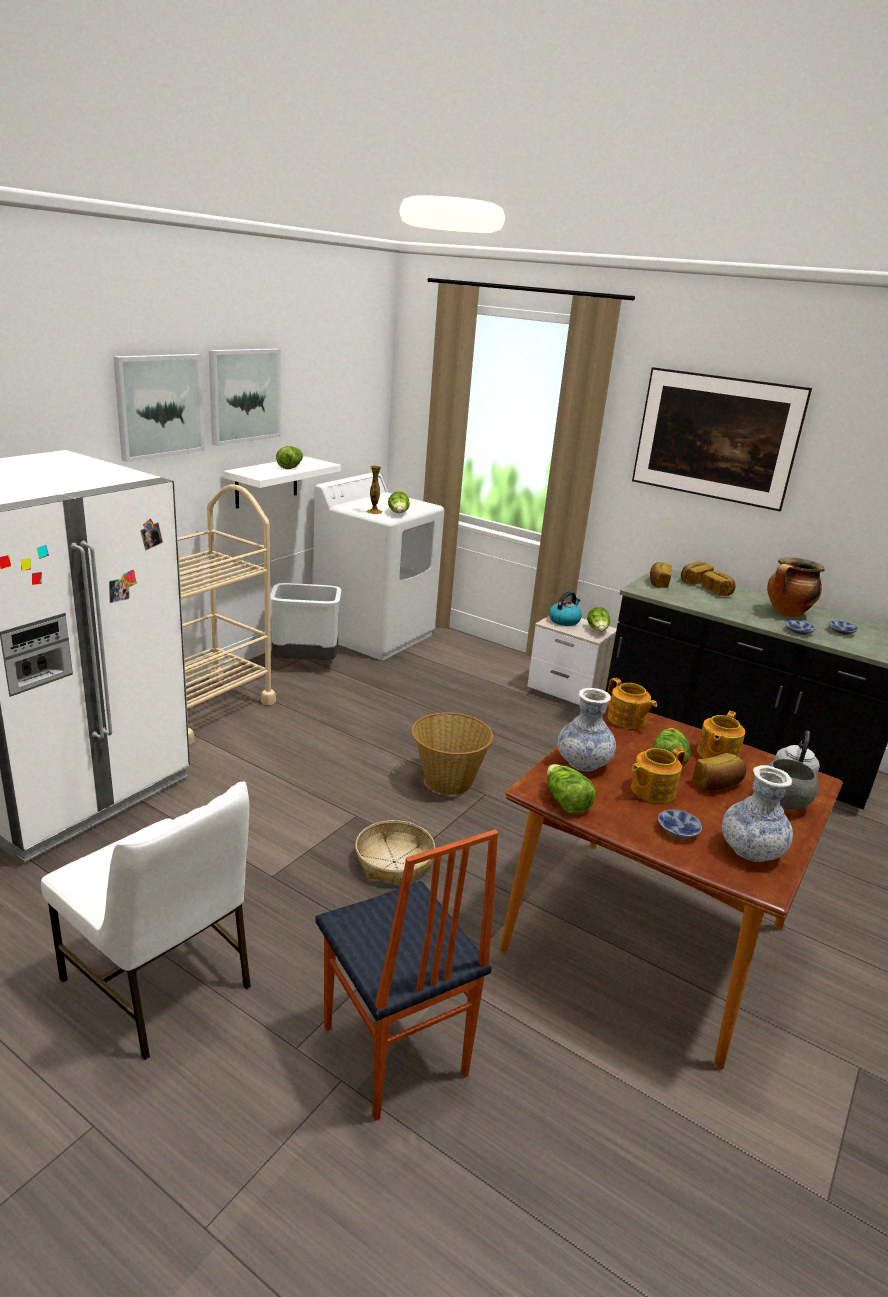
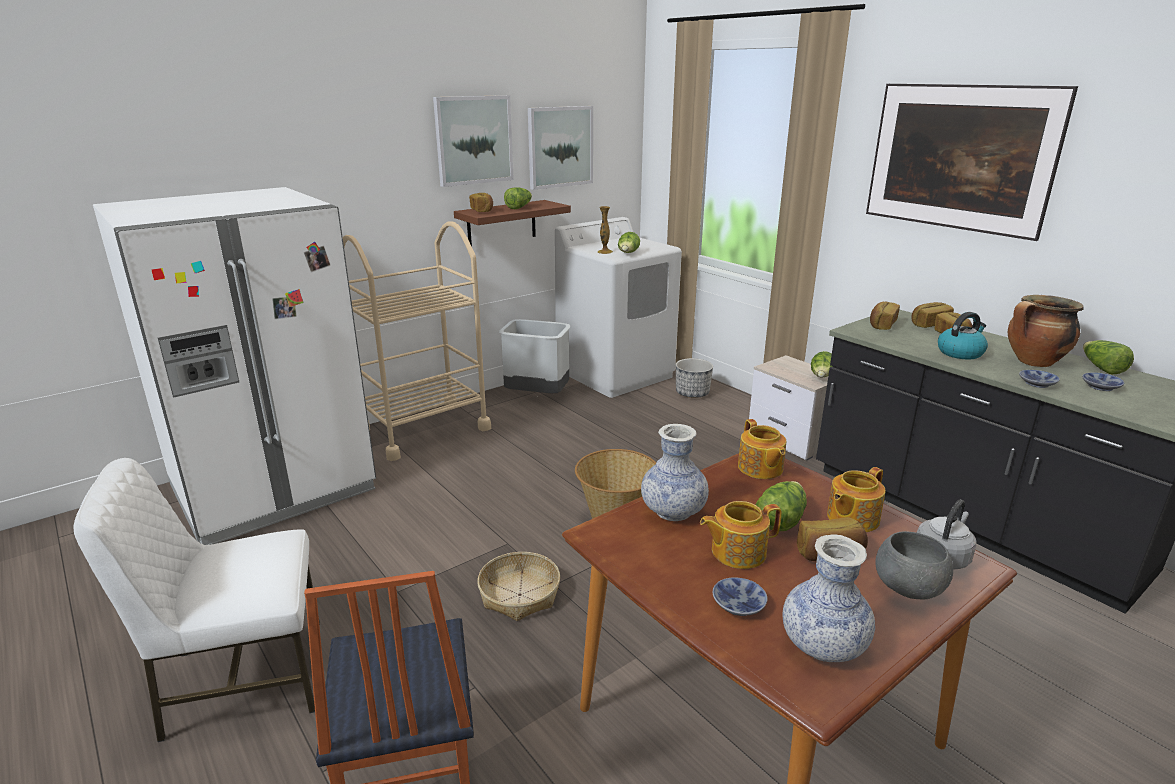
camera: 20 degrees right, 0 degrees up
white chair [41,782,251,1060] -> white chair turned 105 degrees clockwise [74,458,320,742]
picture [113,354,204,462] -> picture moved to [528,106,593,190]
white shelf [223,457,341,509] -> brown shelf [454,200,571,247]
lettuce [547,764,596,814] -> lettuce moved to [1083,340,1134,375]
kettle [549,591,582,626] -> kettle moved to [938,312,988,360]
none -> bread [469,193,493,212]
none -> planter [676,358,713,398]

